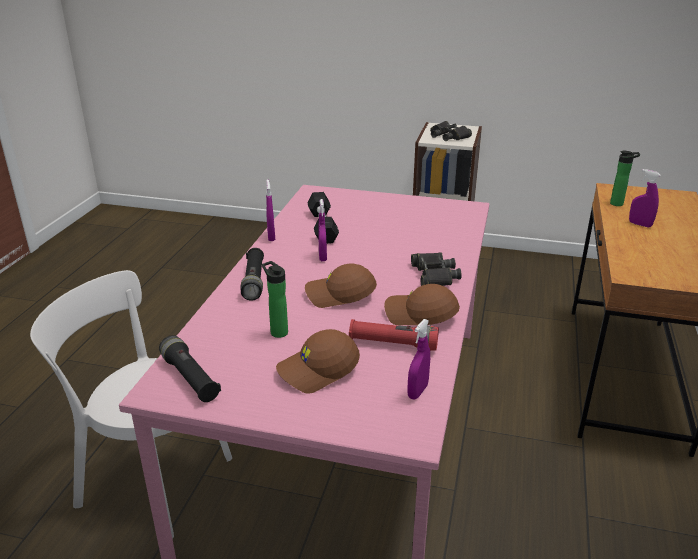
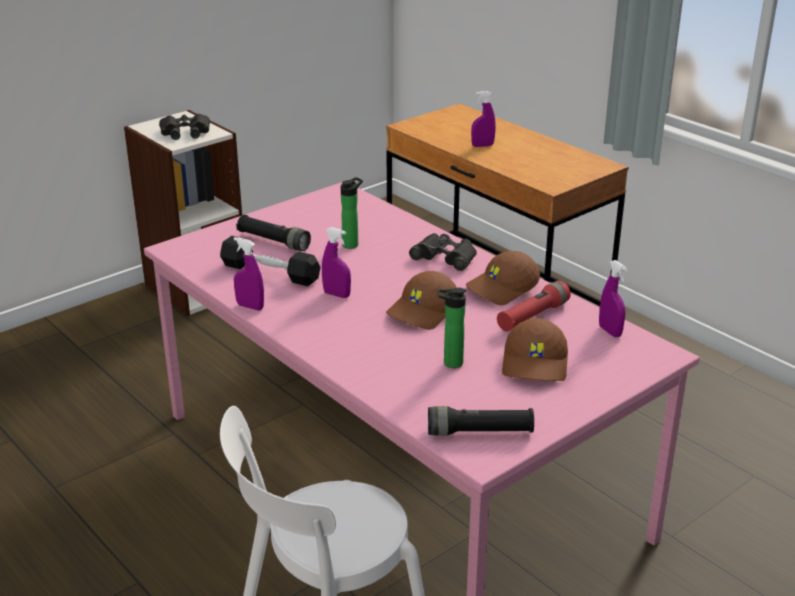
camera: 55 degrees left, 0 degrees up
black flashlight [240,248,264,301] -> black flashlight moved to [236,215,311,251]
bottle [610,151,640,206] -> bottle moved to [341,177,363,249]

